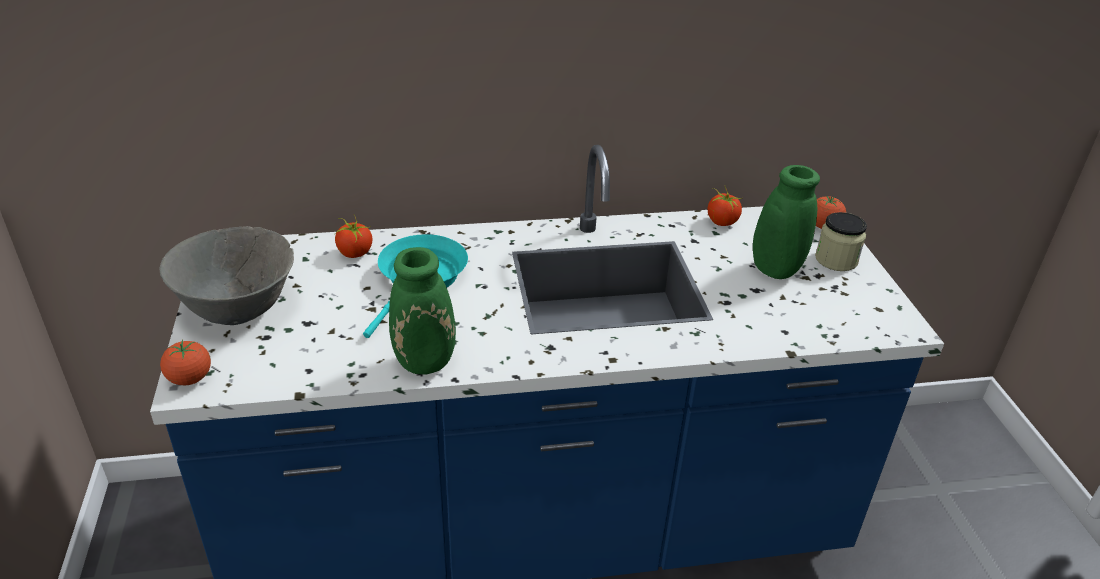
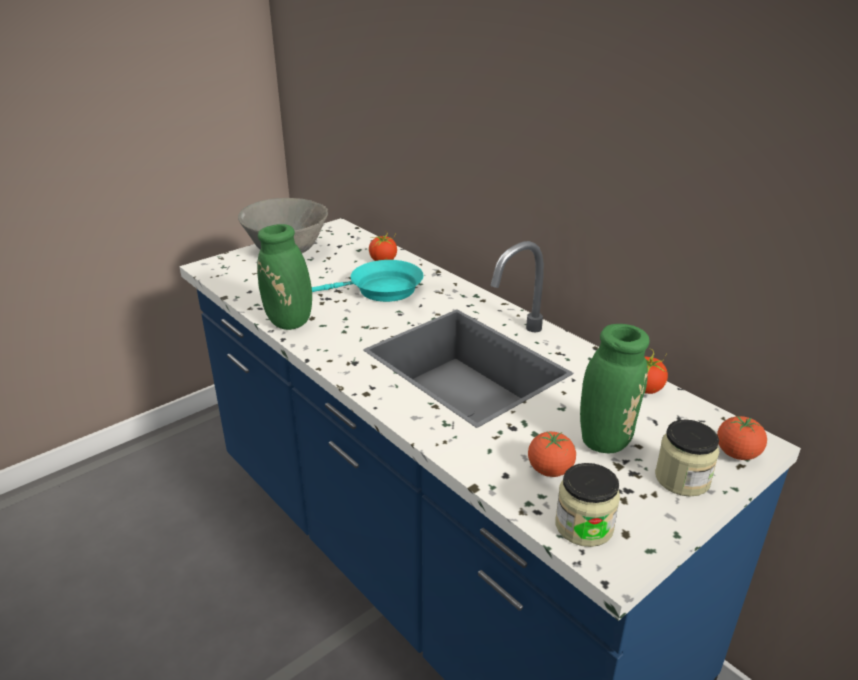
camera: 60 degrees right, 5 degrees down
tomato [160,339,211,386] -> tomato moved to [528,431,576,477]
none -> jar [555,463,620,547]

